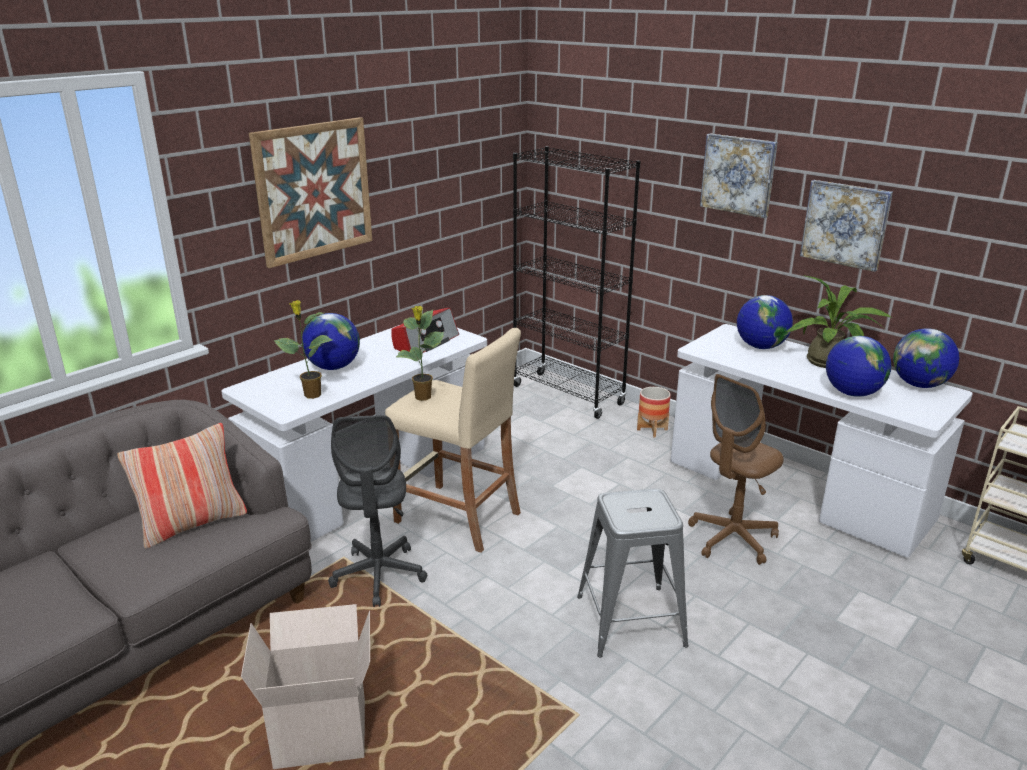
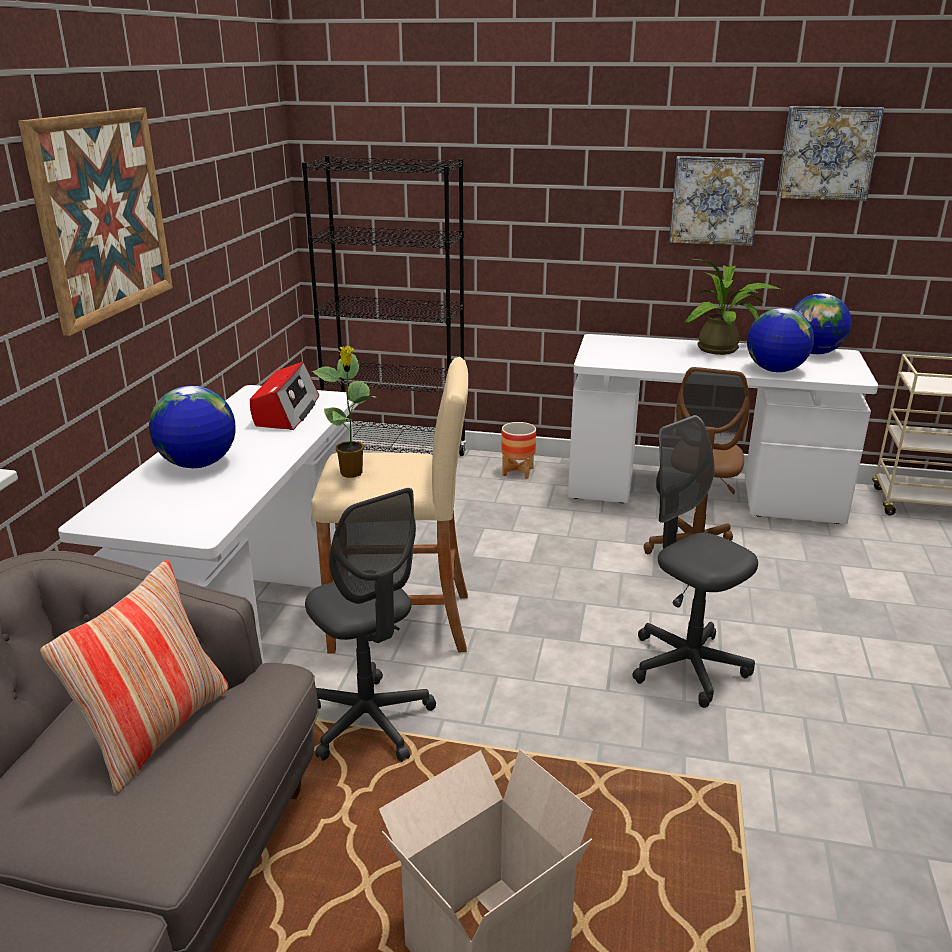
camera: 30 degrees left, 0 degrees up
potted plant [273,300,332,399] -> none
grey stool [577,488,688,657] -> grey office chair [632,415,758,708]
picture [700,133,778,218] -> picture moved to [776,106,884,201]
globe [737,295,793,349] -> none

